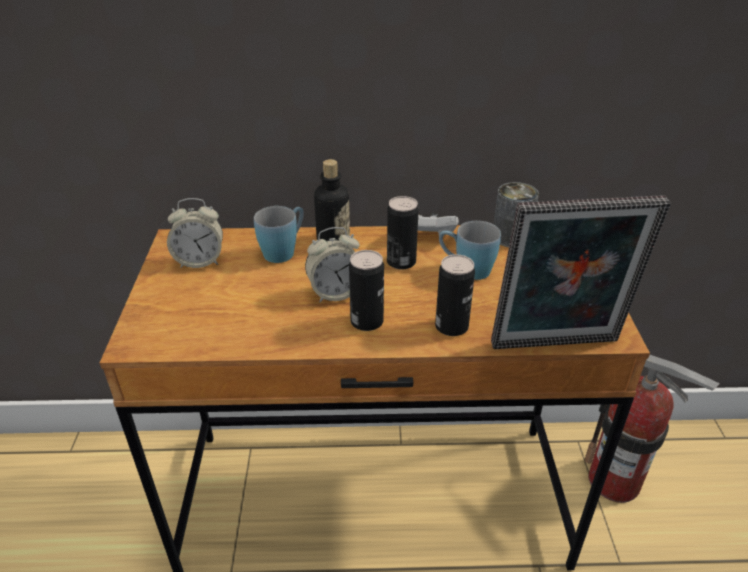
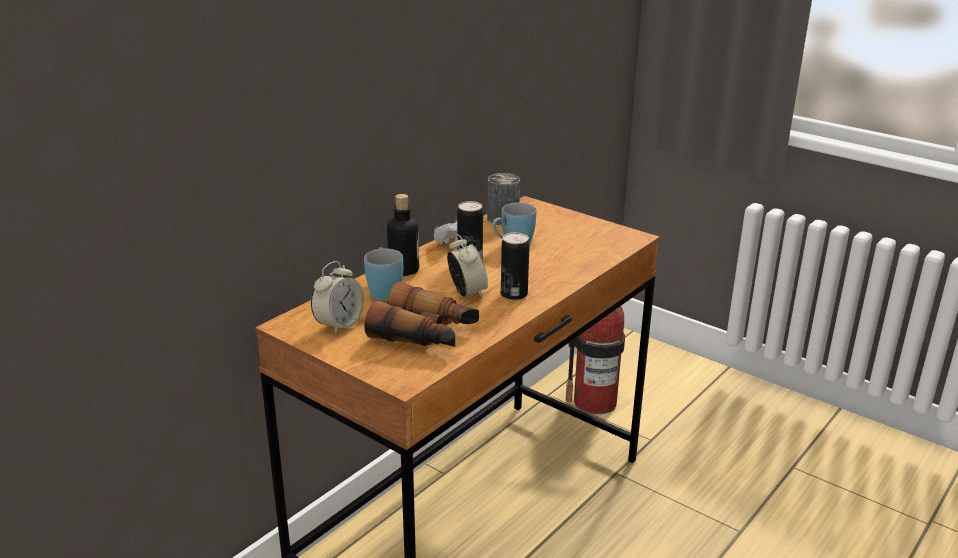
camera: 50 degrees left, 10 degrees down
alarm clock [305,227,360,303] -> alarm clock turned 45 degrees counterclockwise [447,234,488,298]
can [435,254,475,336] -> none
picture frame [491,196,671,349] -> none
none -> binoculars [364,282,479,347]

